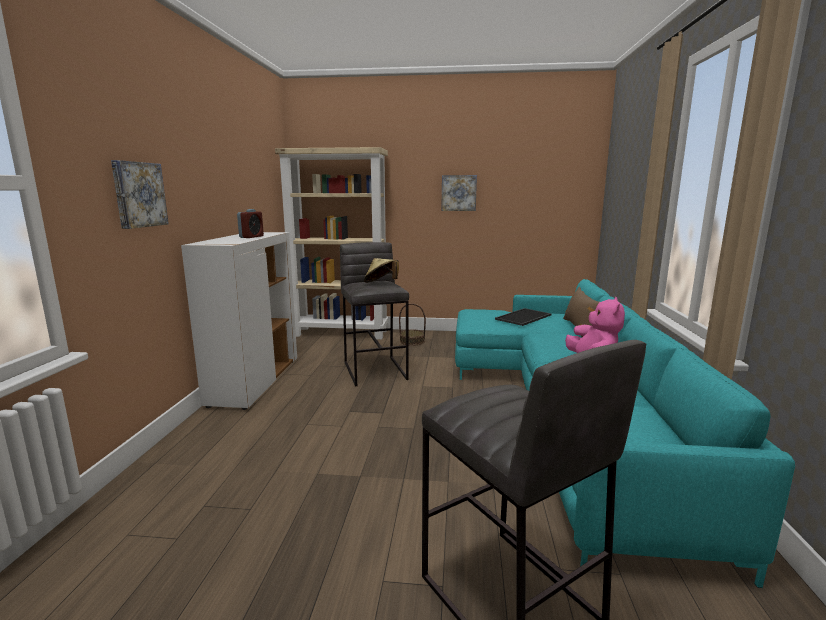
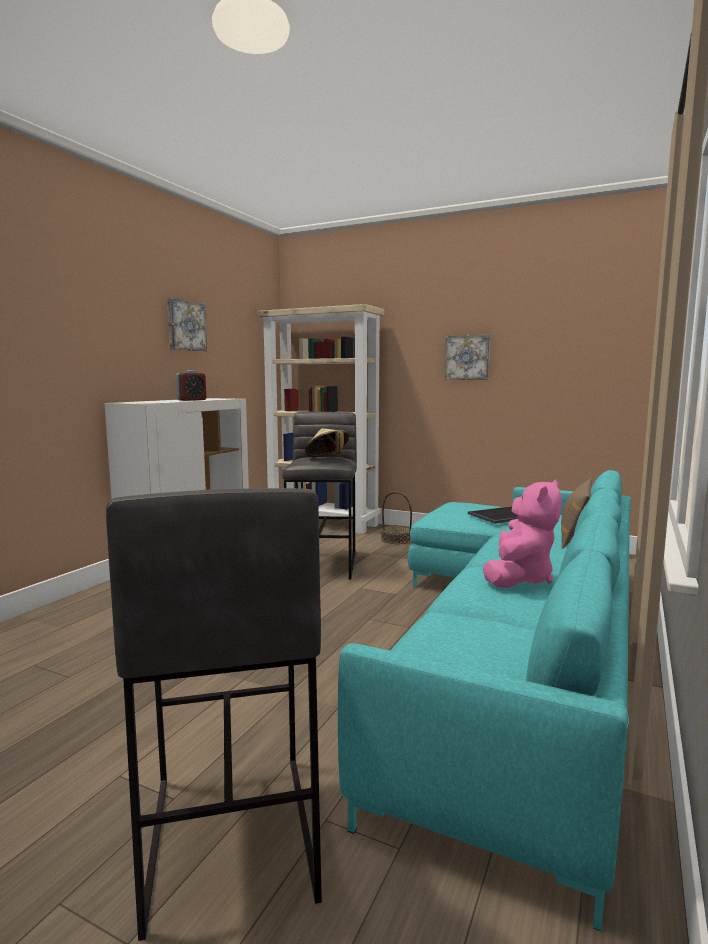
camera: 20 degrees right, 5 degrees down
picture [111,160,169,229] -> picture moved to [167,298,207,351]

